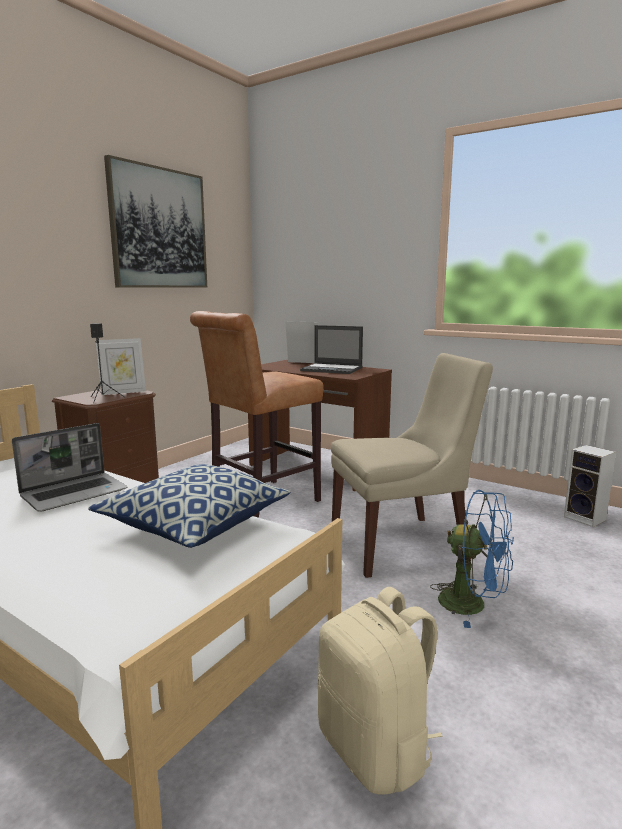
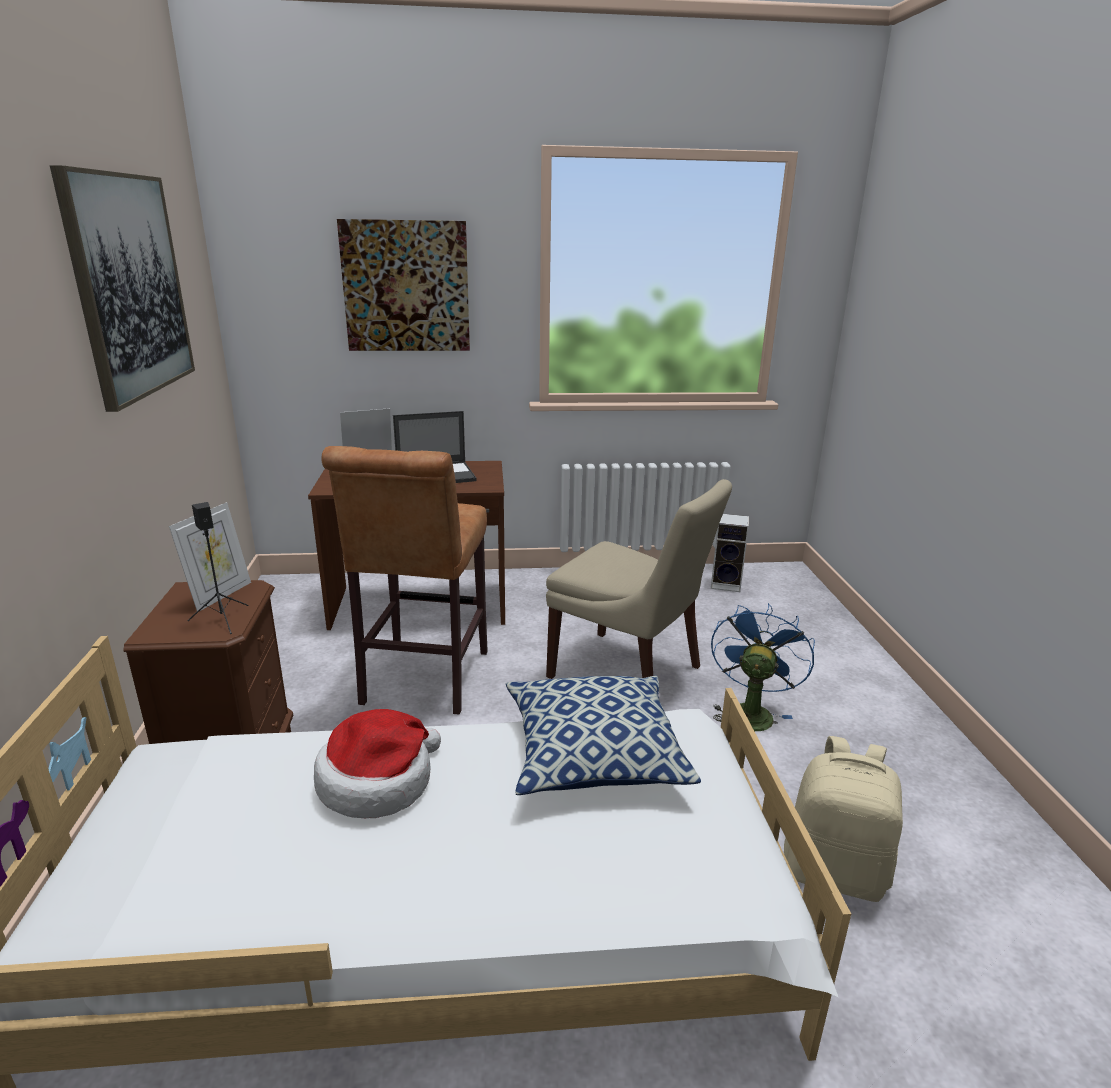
camera: 40 degrees left, 10 degrees up
laptop [12,423,128,512] -> hat [314,709,441,818]
beige chair [331,353,493,578] -> beige chair turned 90 degrees clockwise [546,479,732,679]
blue fan [430,490,514,628] -> blue fan turned 60 degrees counterclockwise [711,603,815,731]
none -> picture [337,219,470,351]

